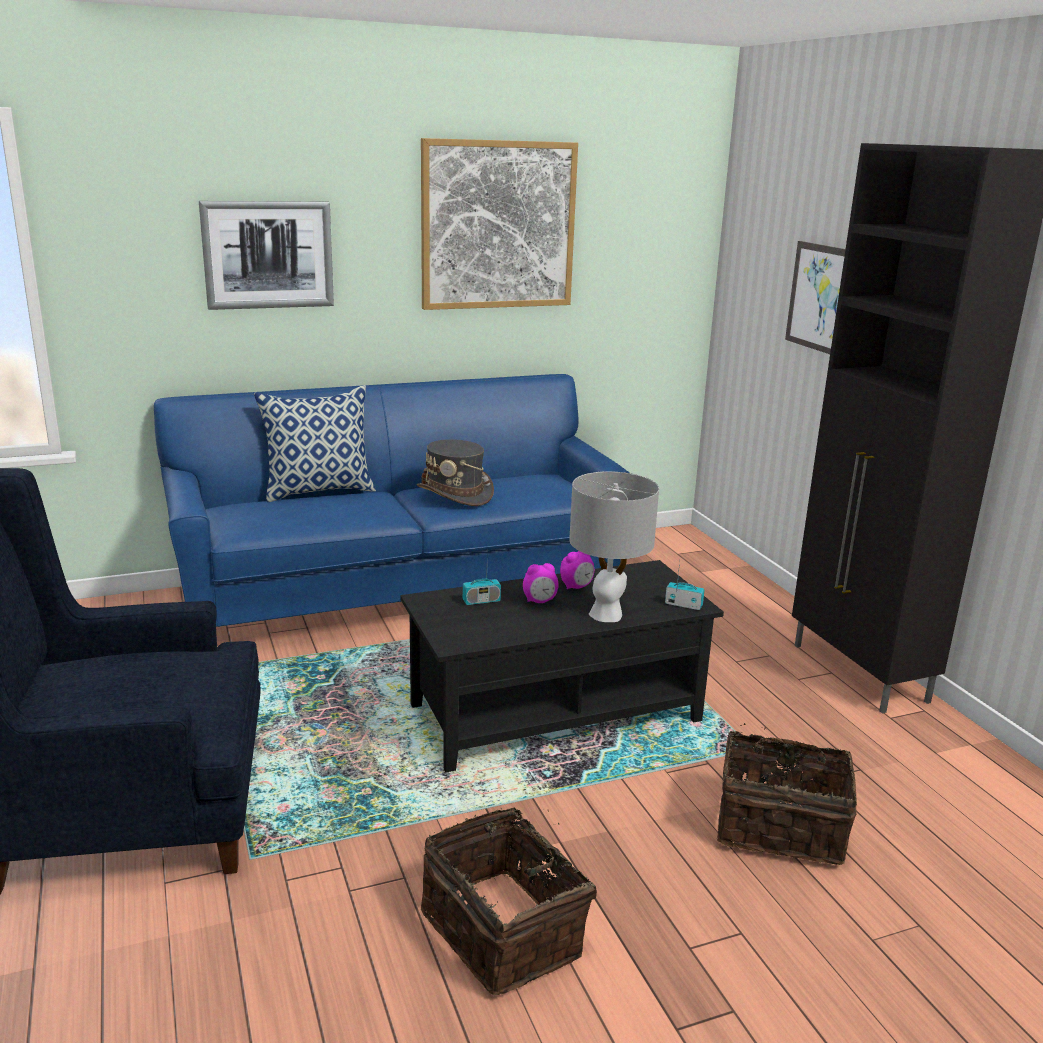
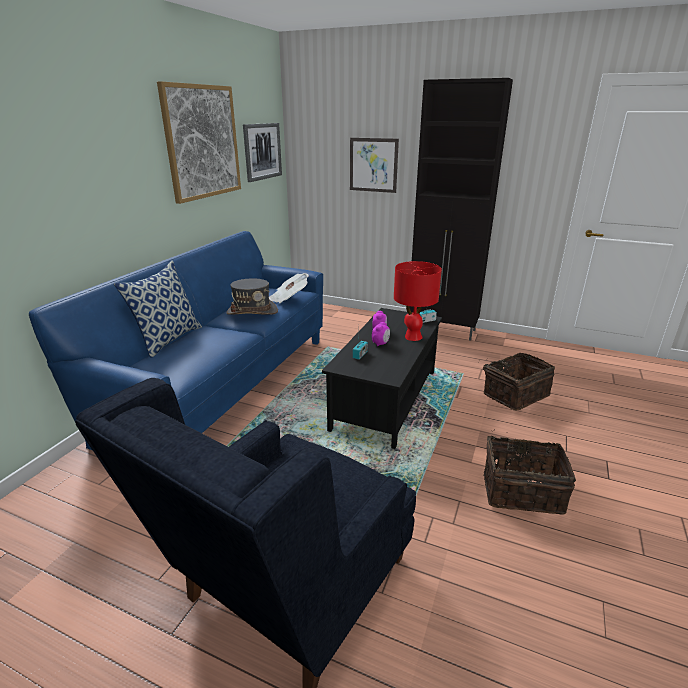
camera: 45 degrees left, 5 degrees up
picture [199,201,334,310] -> picture moved to [243,123,282,182]
grey table lamp [569,471,659,622] -> red table lamp [394,261,442,341]
none -> newspaper [269,273,309,303]

